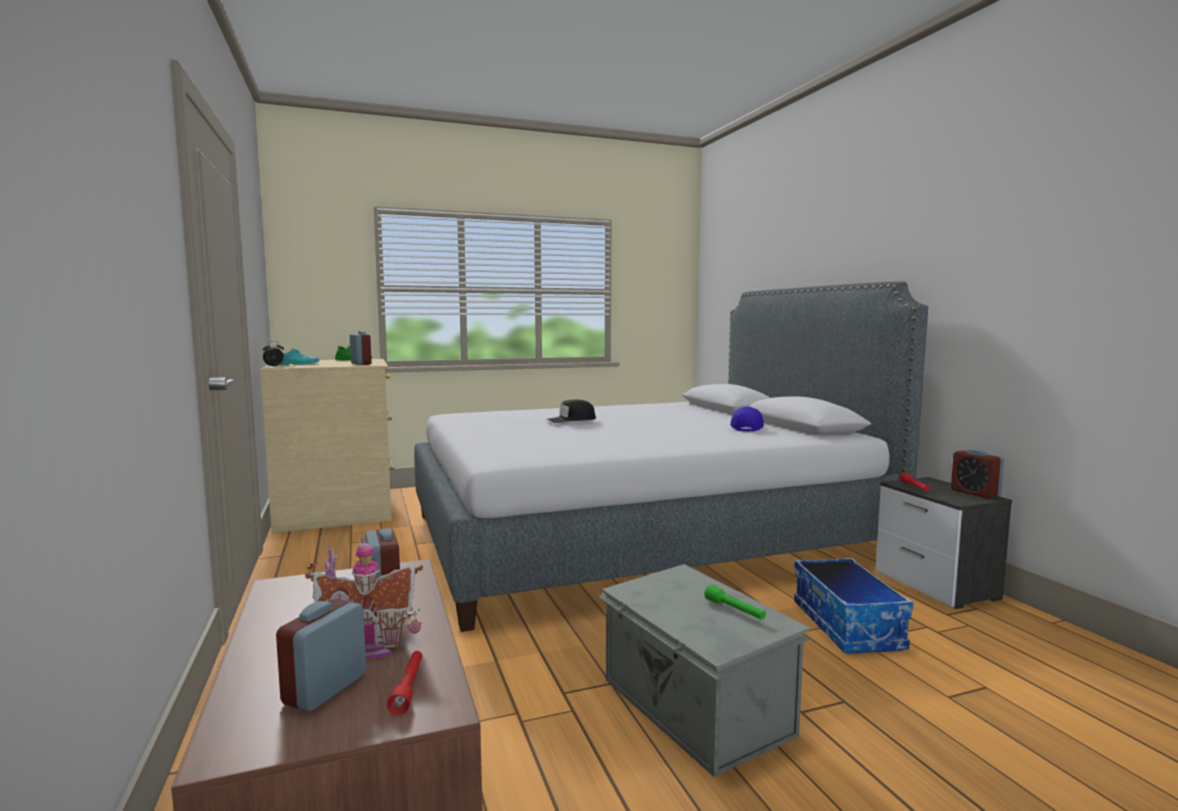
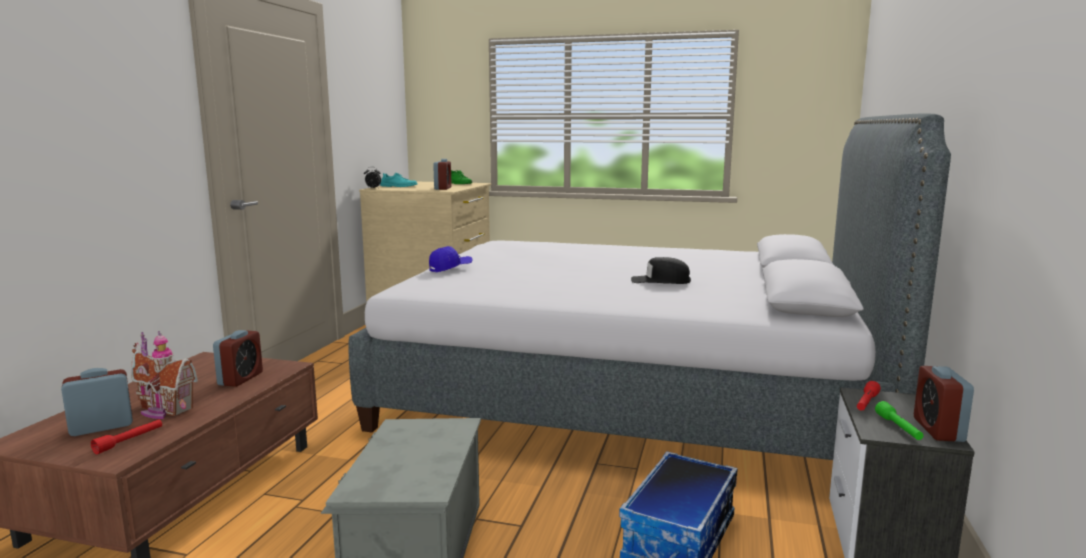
camera: 35 degrees right, 5 degrees up
black cap [547,400,596,423] -> black cap moved to [631,257,691,284]
green flashlight [705,585,766,620] -> green flashlight moved to [875,401,924,440]
blue cap [730,406,764,432] -> blue cap moved to [429,246,472,272]

